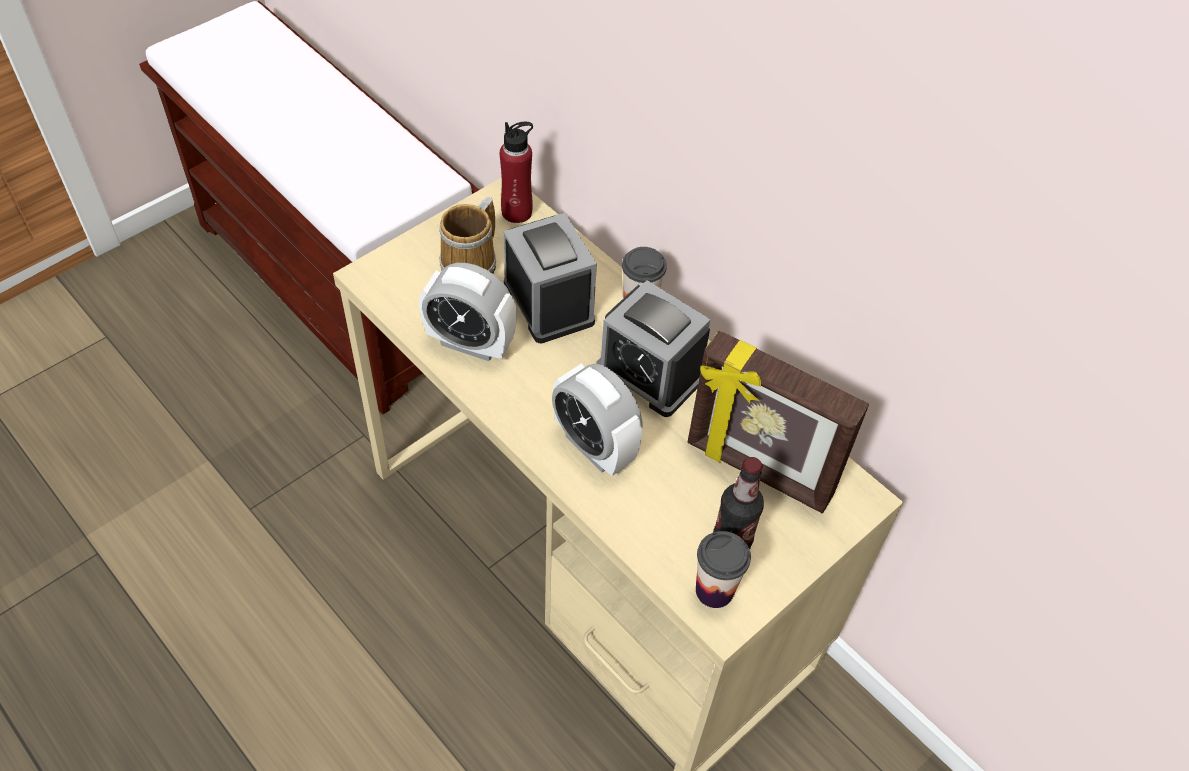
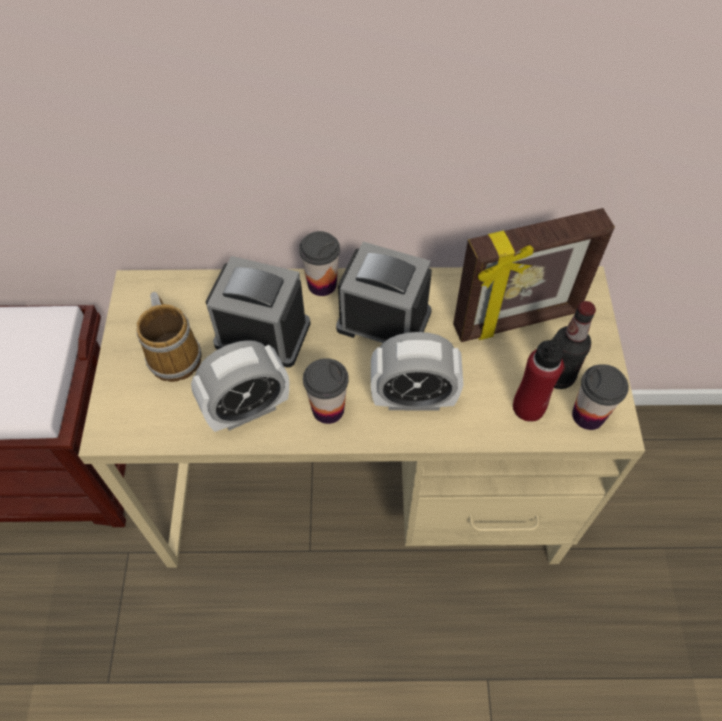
camera: 45 degrees left, 5 degrees up
red bottle [500,122,533,223] -> red bottle moved to [513,329,565,422]
alarm clock [596,280,710,417] -> alarm clock turned 150 degrees counterclockwise [336,242,432,343]
none -> cup [303,358,349,424]

